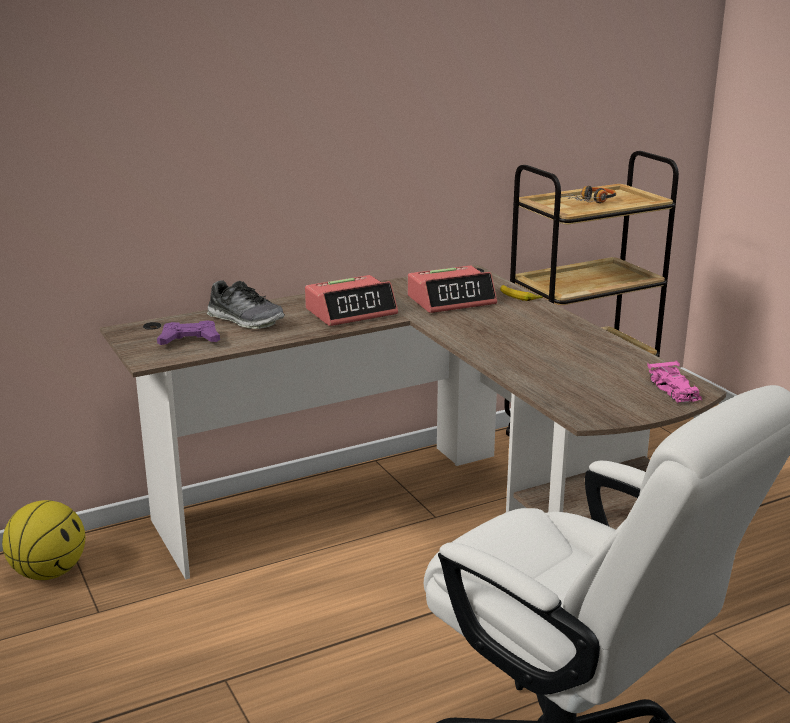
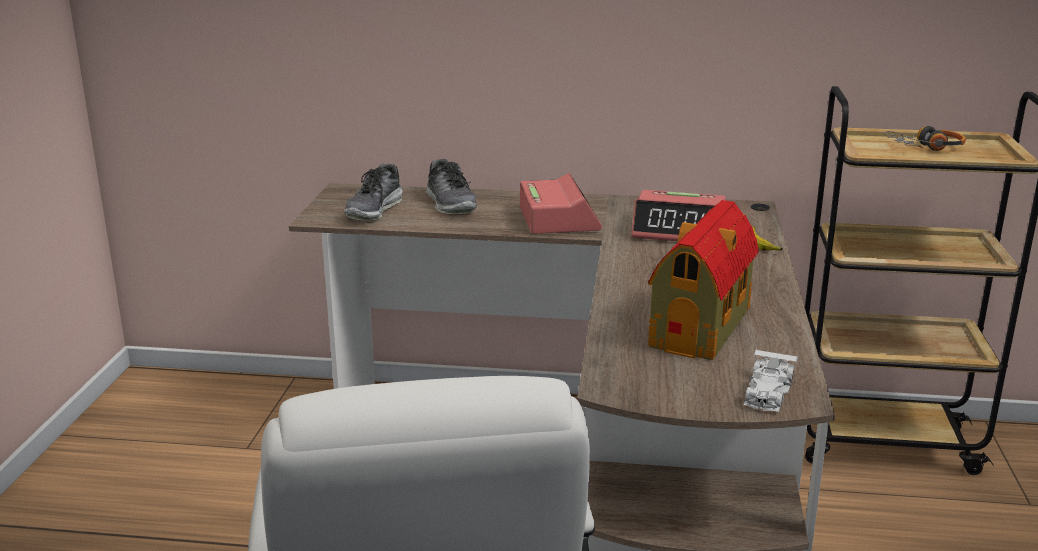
camera: 35 degrees right, 0 degrees up
basketball [2,500,85,580] -> none
purple game controller [157,320,220,345] -> shoe [344,164,403,221]
alarm clock [305,275,398,326] -> alarm clock turned 105 degrees counterclockwise [520,173,602,234]
pink toy car [648,360,702,403] -> white toy car [743,350,798,412]
none -> toy house [648,200,759,360]

